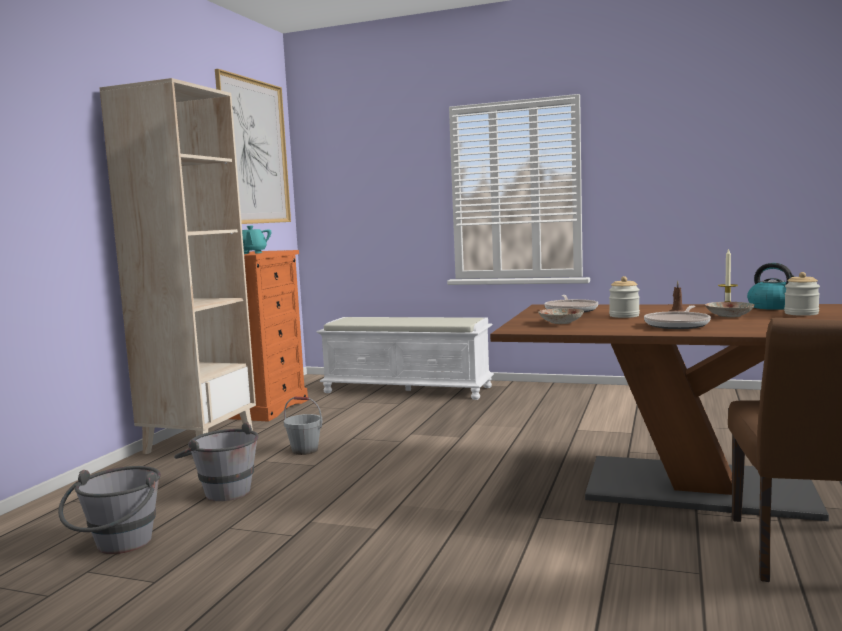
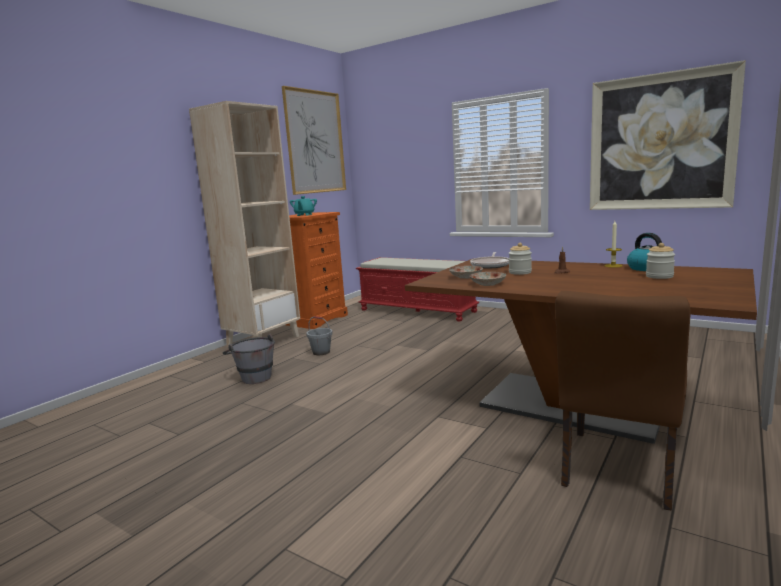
camera: 15 degrees right, 5 degrees up
grey bucket [58,466,161,554] -> none
white bench [317,317,494,400] -> red bench [356,257,479,321]
frying pan [644,306,711,329] -> none
plate [705,302,755,318] -> plate moved to [470,272,506,286]
none -> picture [590,60,746,210]

